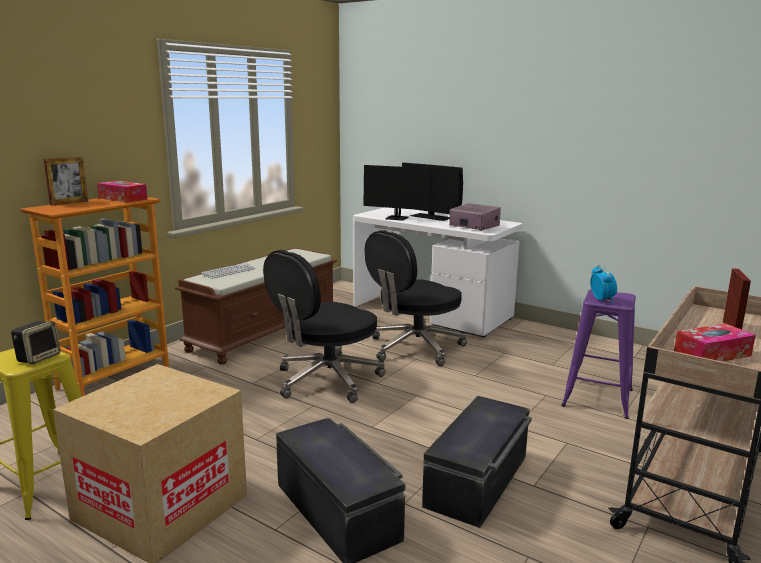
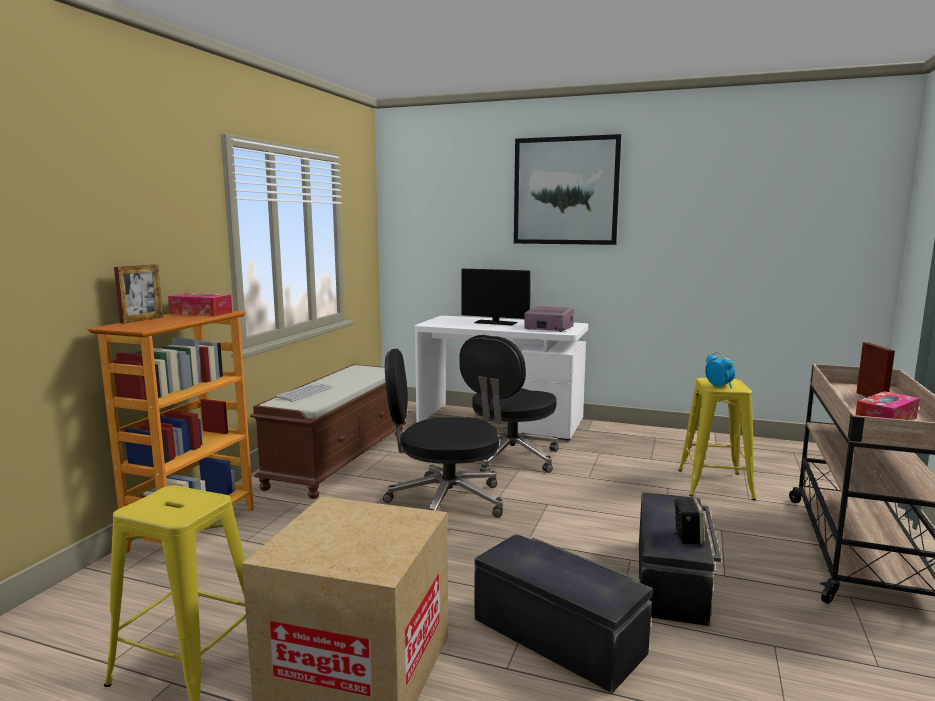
camera: 15 degrees left, 5 degrees down
speaker [11,321,61,364] -> speaker moved to [673,498,705,544]
black office chair [263,250,385,403] -> black office chair turned 60 degrees clockwise [383,349,503,517]
monitor [363,165,450,221] -> none
purple stool [561,289,636,419] -> yellow stool [678,378,756,501]
none -> picture [514,134,621,245]

